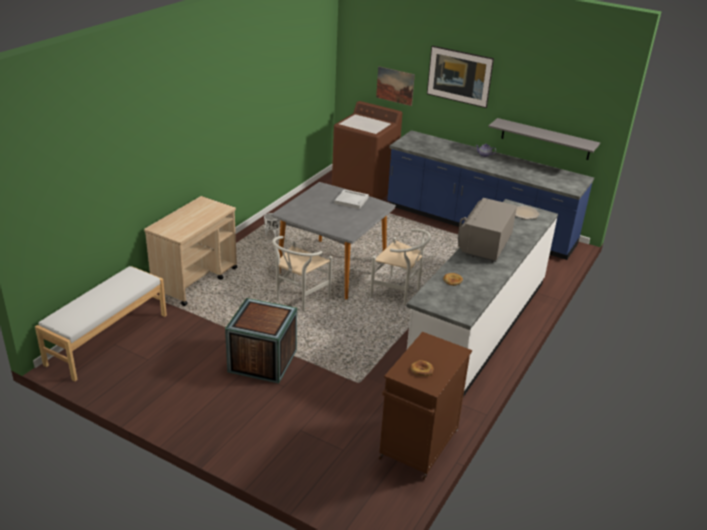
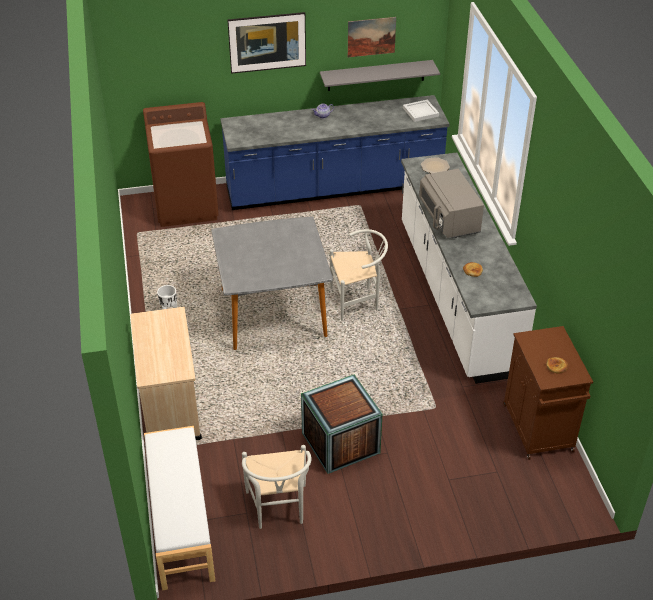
camera: 40 degrees left, 10 degrees up
white chair [272,236,332,311] -> white chair moved to [242,445,312,529]
white tray [334,189,369,209] -> white tray moved to [403,100,439,122]
picture [376,66,415,106] -> picture moved to [348,17,396,57]

